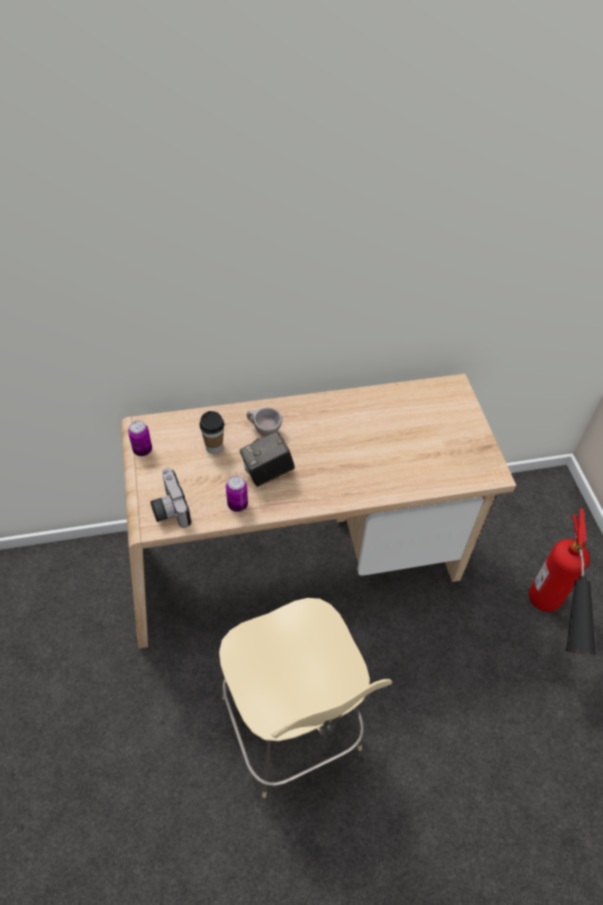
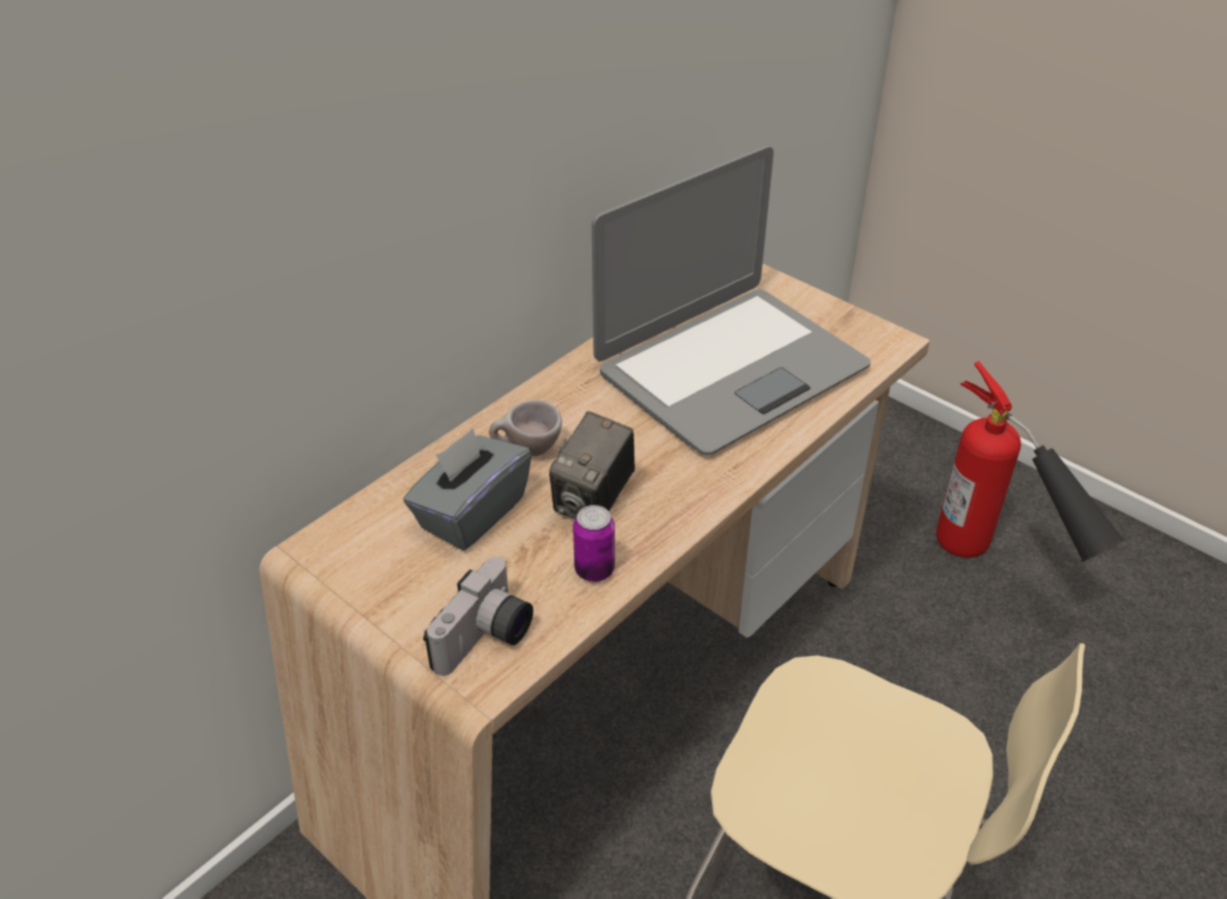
camera: 35 degrees left, 10 degrees down
can [128,420,152,456] -> none
camera [151,468,191,528] -> camera turned 90 degrees counterclockwise [423,557,533,676]
cup [199,411,224,454] -> grey tissue box [403,428,532,550]
none -> laptop [592,146,871,455]

